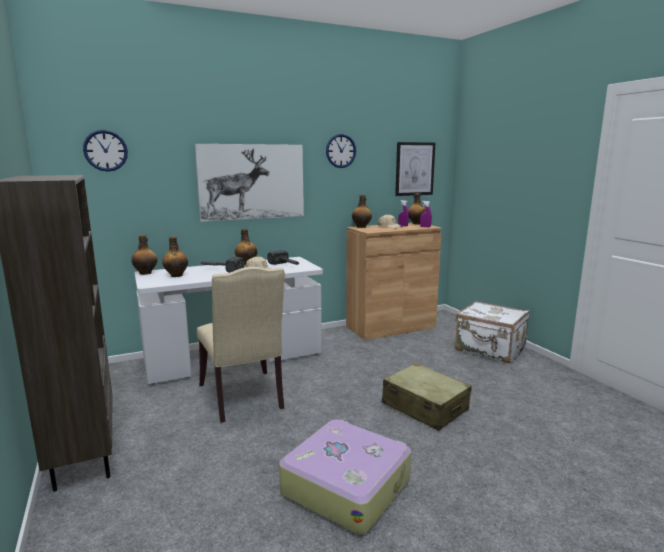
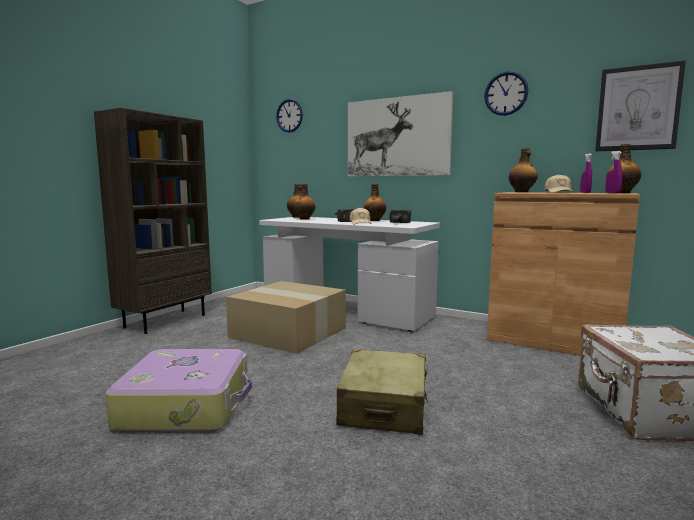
camera: 55 degrees right, 5 degrees down
beige chair [197,267,285,423] -> cardboard box [226,281,346,354]

